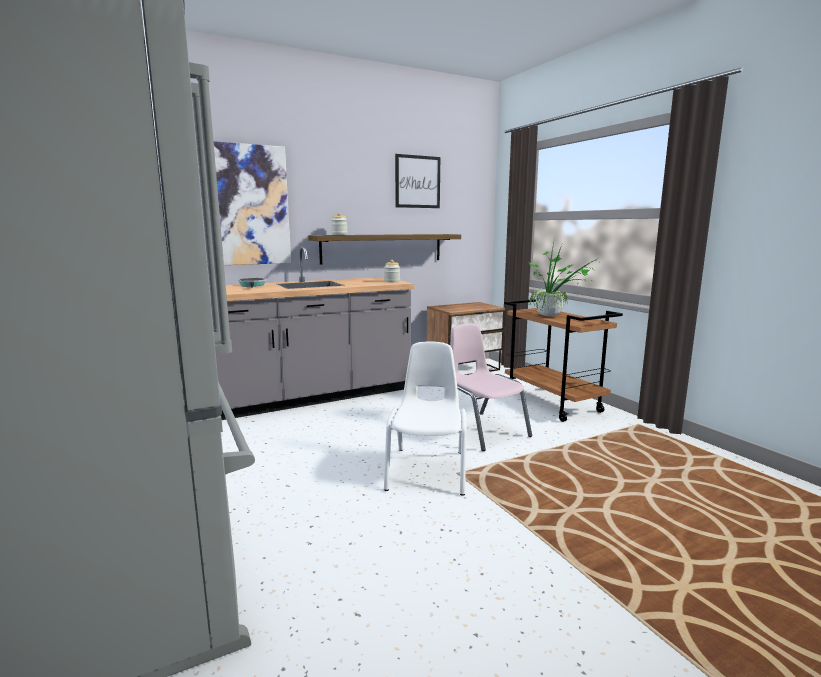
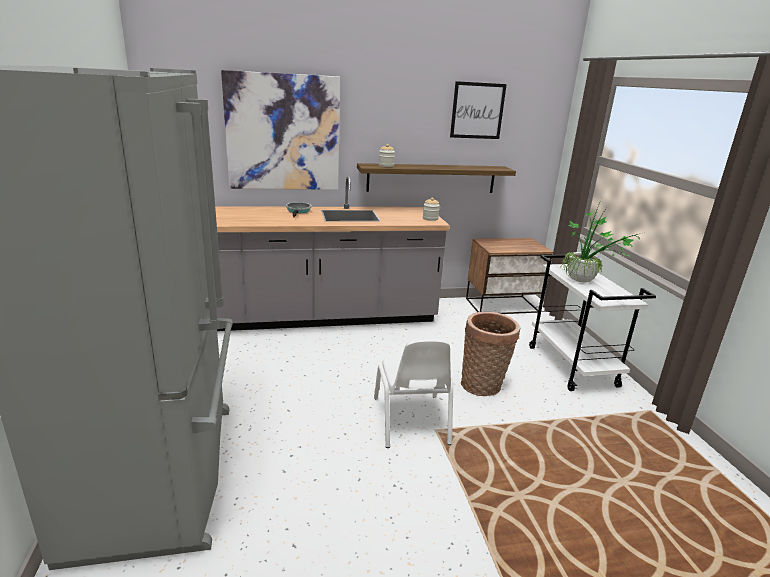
camera: 15 degrees right, 10 degrees up
white chair [384,341,467,496] -> white chair turned 150 degrees clockwise [374,339,453,448]
pink chair [450,324,532,451] -> basket [461,312,520,396]
brown cart [504,299,623,422] -> white cart [529,255,656,391]

